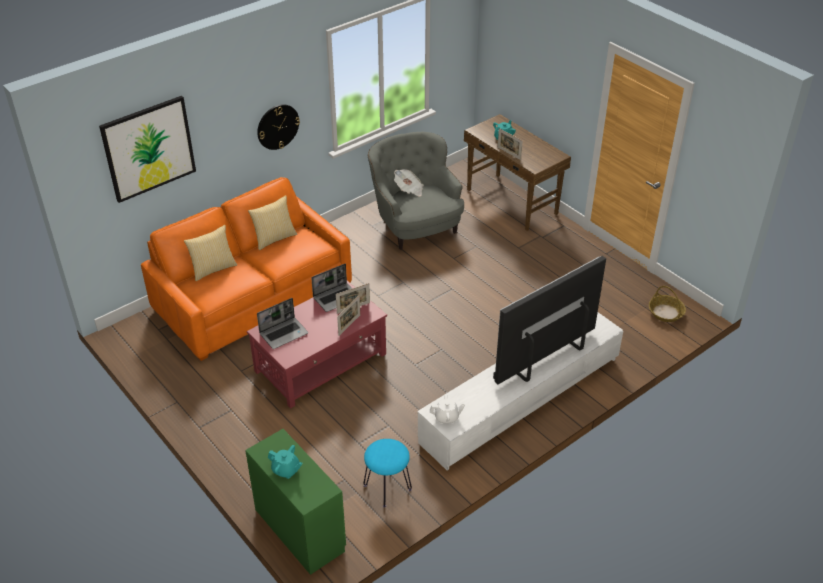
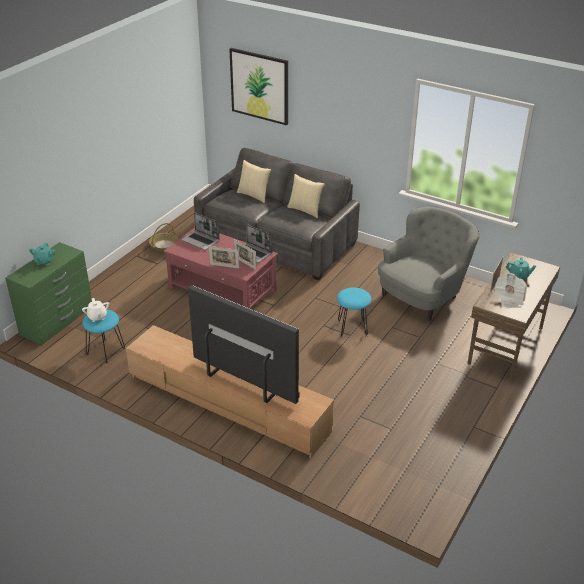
camera: 70 degrees right, 5 degrees down
orange sofa [141,177,352,361] -> grey sofa [194,148,360,280]
wall clock [257,104,300,150] -> none
newspaper [394,169,424,197] -> newspaper moved to [494,273,527,309]
white tv stand [417,312,623,470] -> brown tv stand [126,325,334,458]
white teapot [430,394,465,424] -> white teapot moved to [82,298,109,322]
basket [649,286,686,322] -> basket moved to [149,223,178,252]
none -> turquoise stool [337,288,372,337]

